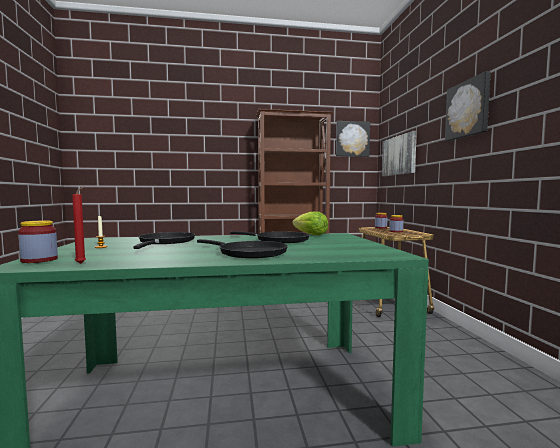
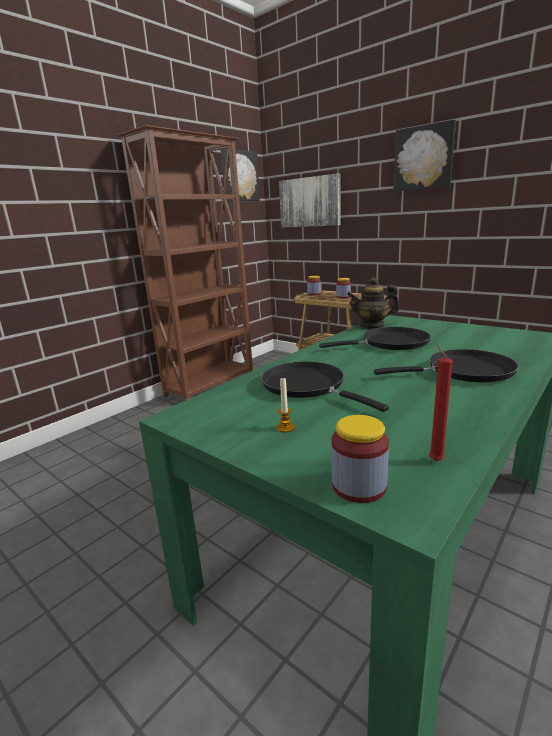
camera: 40 degrees left, 15 degrees up
lettuce [292,211,328,236] -> teapot [347,277,400,329]

